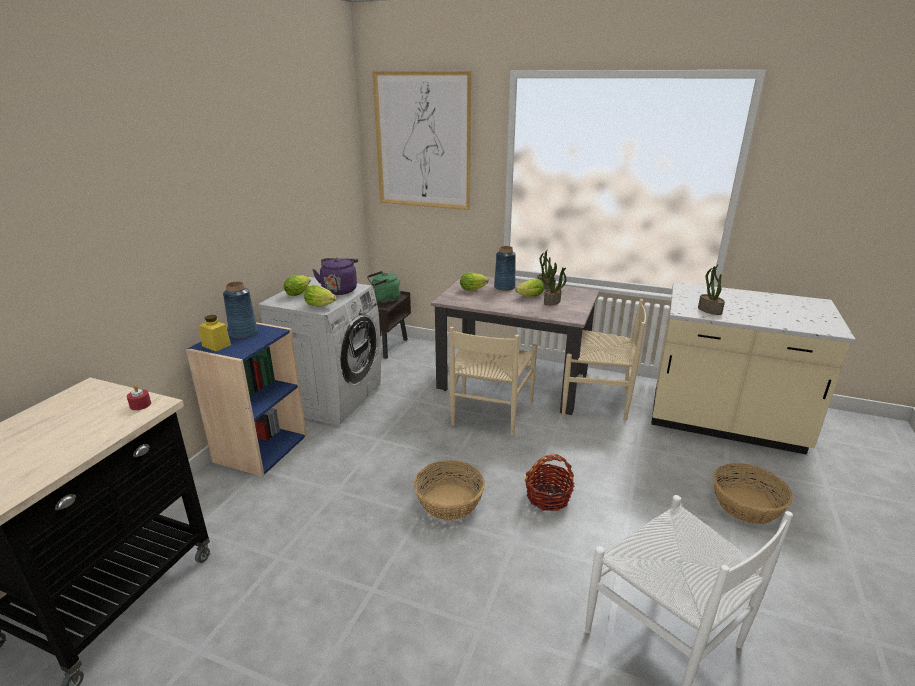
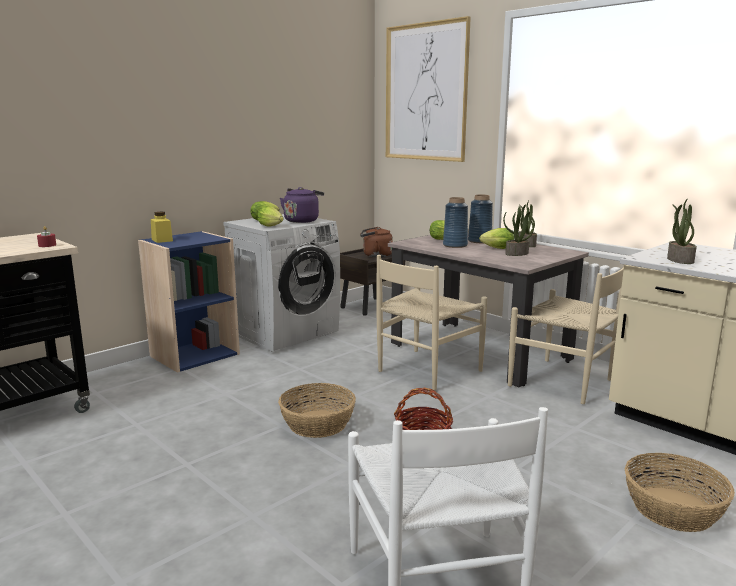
camera: 25 degrees right, 10 degrees down
blue vase [223,282,258,339] -> blue vase moved to [443,197,468,248]
green kettle [367,271,400,303] -> brown kettle [360,227,393,257]

